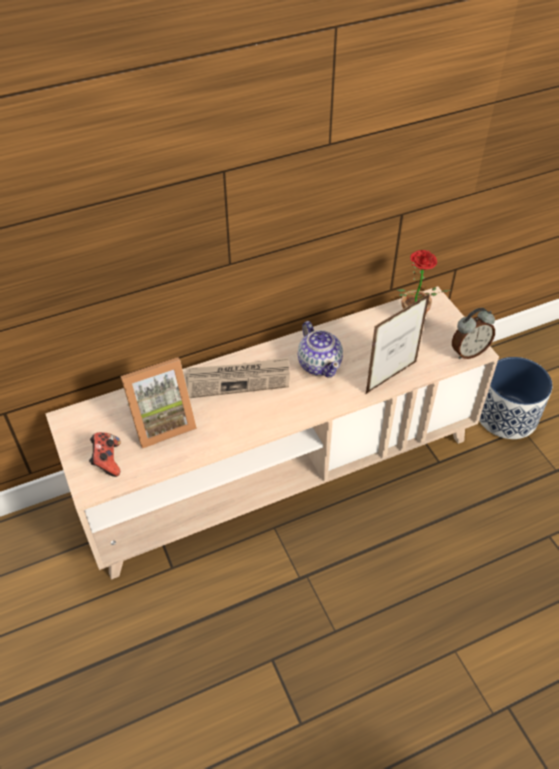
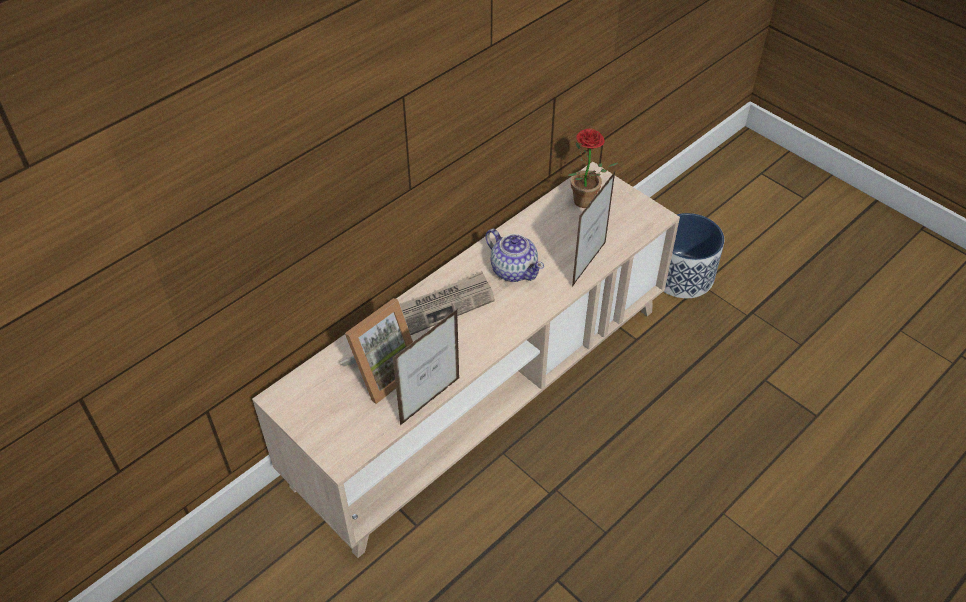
camera: 20 degrees left, 0 degrees up
game controller [89,432,121,477] -> none
alarm clock [452,308,495,359] -> none
none -> picture frame [393,309,459,425]

